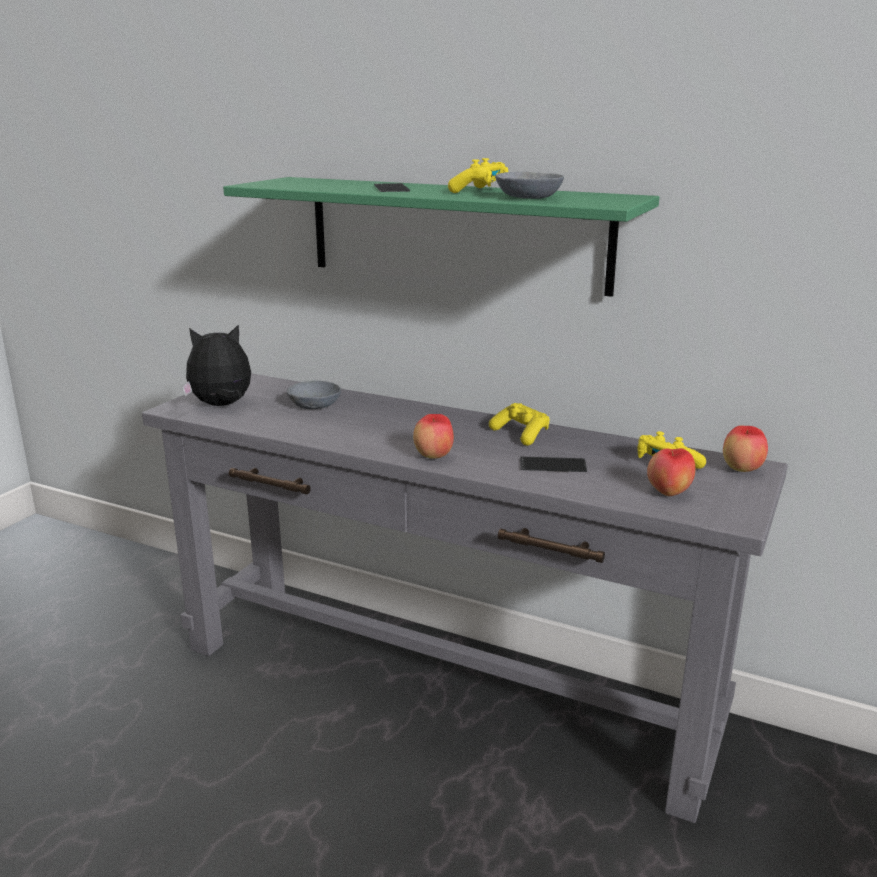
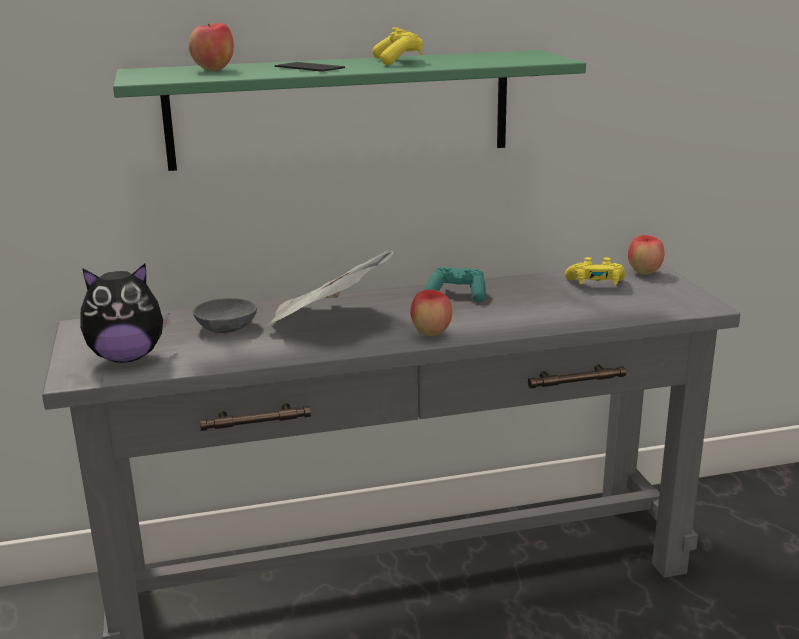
camera: 40 degrees left, 0 degrees up
plush toy [182,324,251,406] -> plush toy turned 135 degrees counterclockwise [80,264,170,363]
yellow game controller [489,403,550,446] -> turquoise game controller [425,267,486,302]
grey bowl [495,172,564,199] -> none
phone [520,456,587,472] -> none
apple [647,448,695,496] -> apple moved to [189,23,234,71]
none -> newspaper [268,249,394,325]

